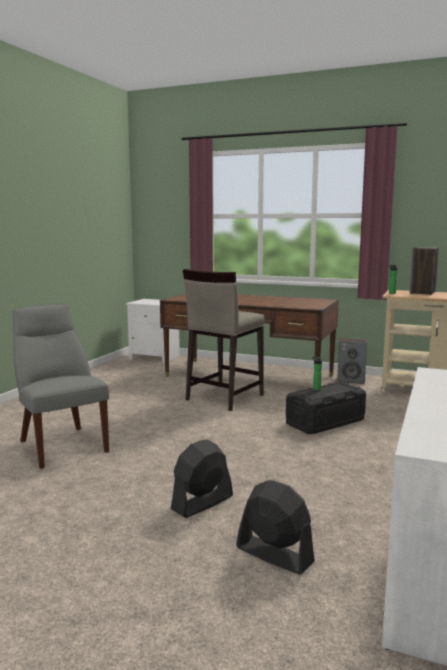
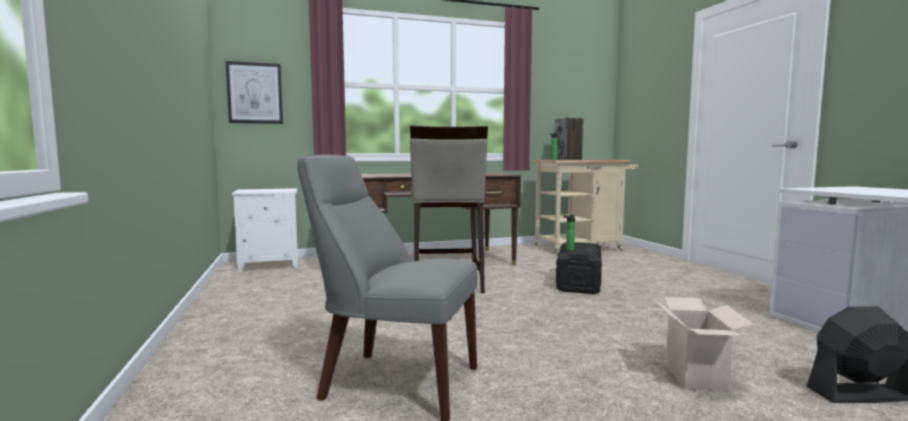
camera: 40 degrees left, 5 degrees down
black fan [171,439,233,518] -> cardboard box [653,297,754,392]
speaker [337,338,367,384] -> none
none -> picture [226,61,283,124]

